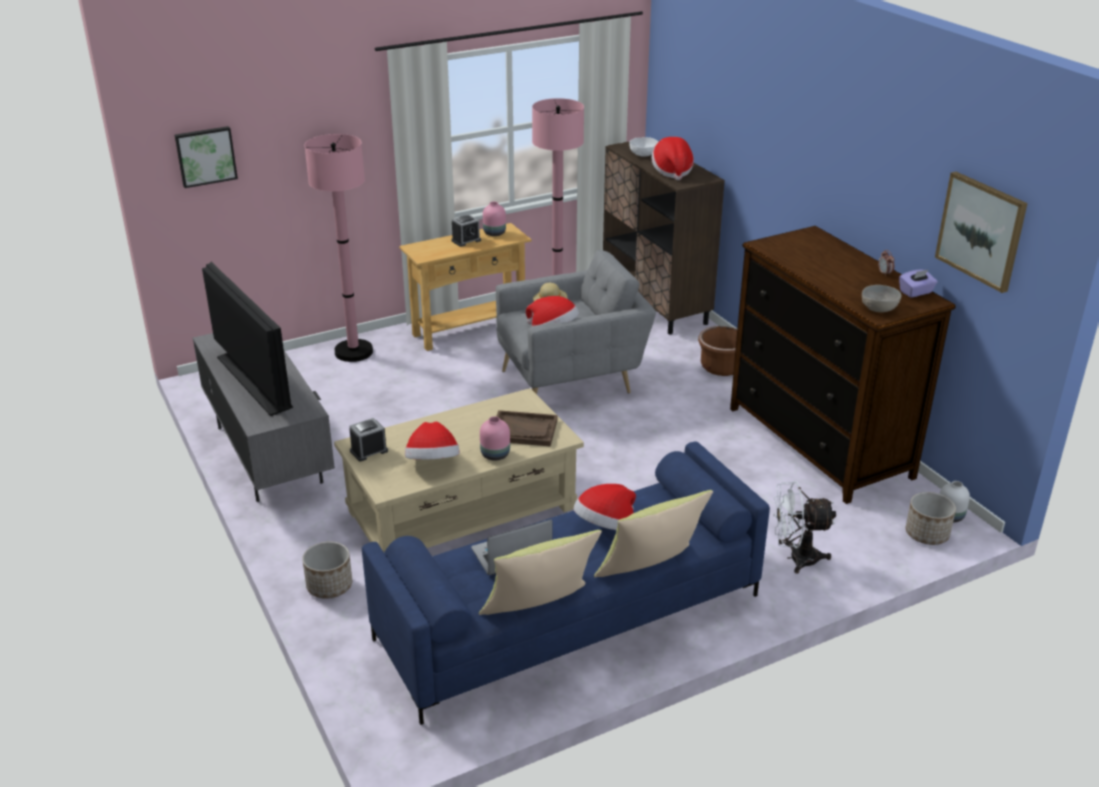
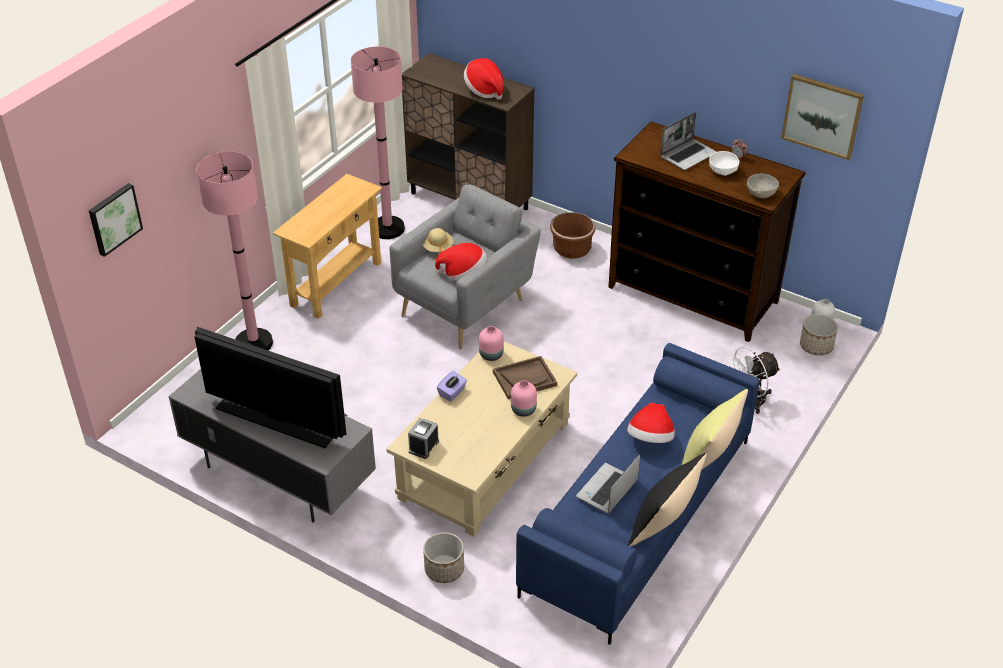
camera: 30 degrees left, 10 degrees up
hat [405,422,460,460] -> none
alarm clock [451,215,481,247] -> none
yellow pillow [479,530,602,615] -> black pillow [628,453,707,547]
pink vase [483,202,506,236] -> pink vase moved to [479,326,504,361]
white bowl [629,137,658,157] -> white bowl moved to [709,151,739,176]
purple tissue box [899,269,937,298] -> purple tissue box moved to [437,371,467,401]
none -> laptop [660,112,717,170]

